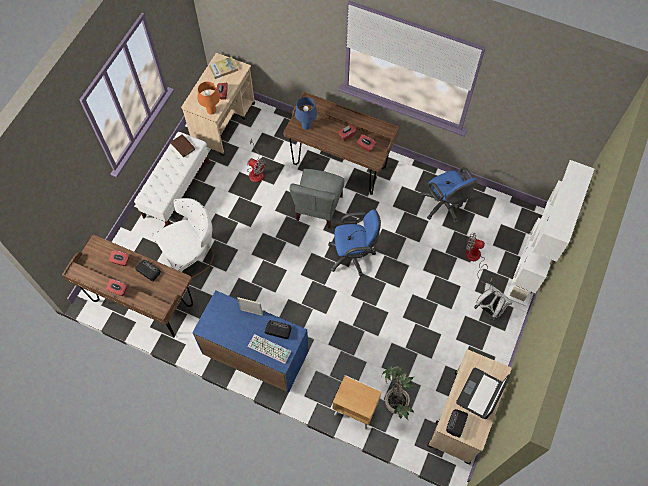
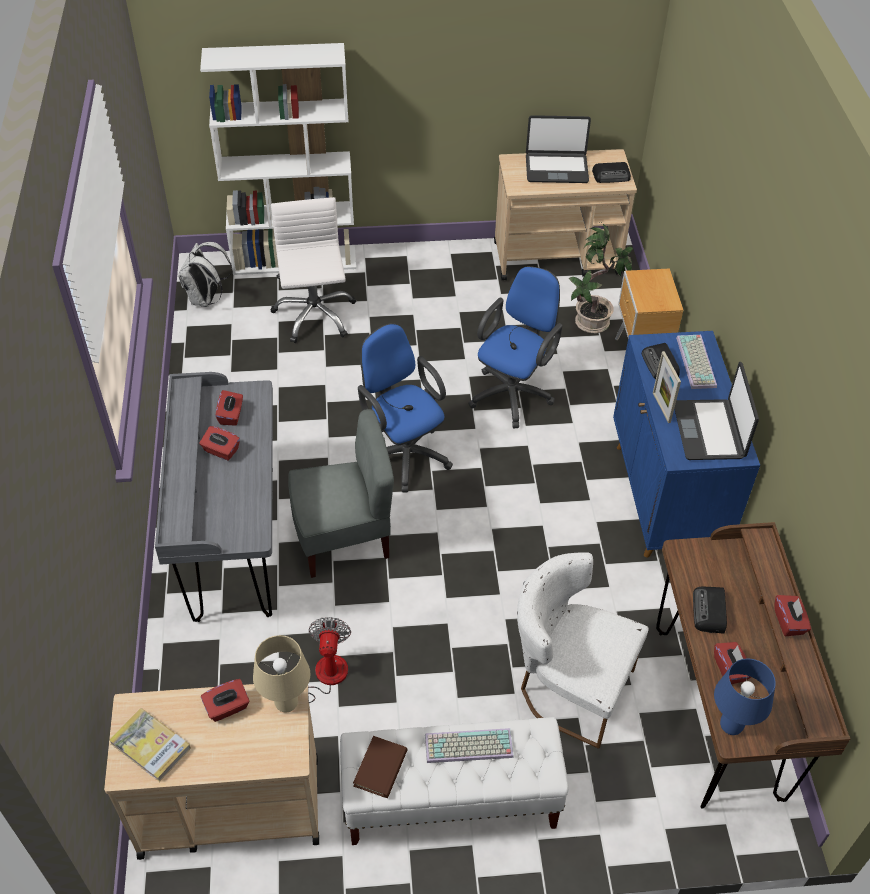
camera: 120 degrees left, 15 degrees down
orange table lamp [198,82,220,115] -> beige table lamp [253,635,310,713]
brown desk [283,91,399,195] -> grey desk [155,372,273,622]
blue table lamp [295,97,317,130] -> blue table lamp moved to [714,659,776,735]
blue office chair [420,167,477,223] -> blue office chair moved to [468,266,562,428]
fan [465,233,492,283] -> white office chair [270,197,356,343]
white backpack [474,283,513,321] -> white backpack moved to [179,242,232,307]
none -> keyboard [425,728,514,763]
none -> laptop [674,362,759,460]

